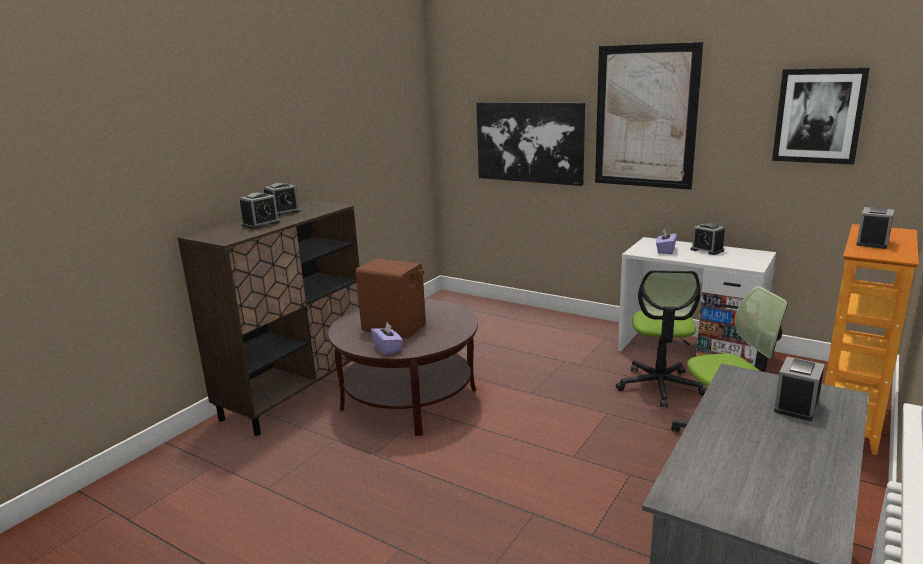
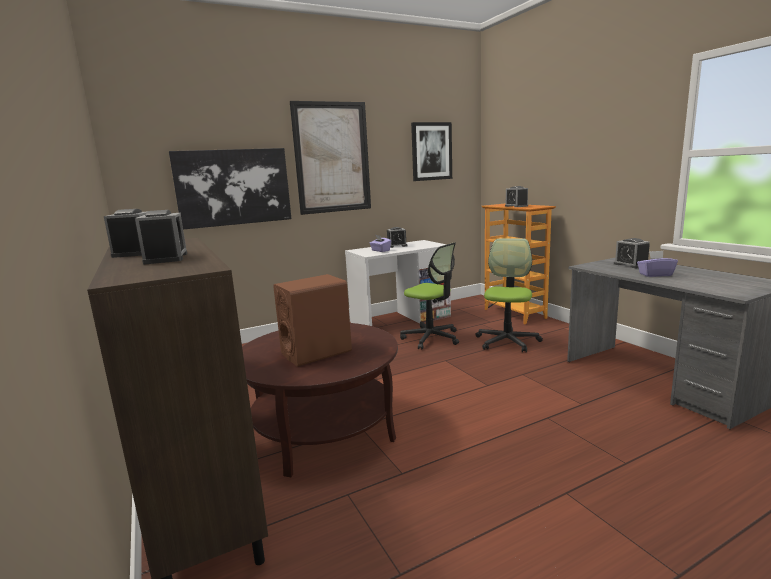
camera: 60 degrees left, 5 degrees down
purple tissue box [371,322,403,355] -> purple tissue box moved to [637,251,678,277]

